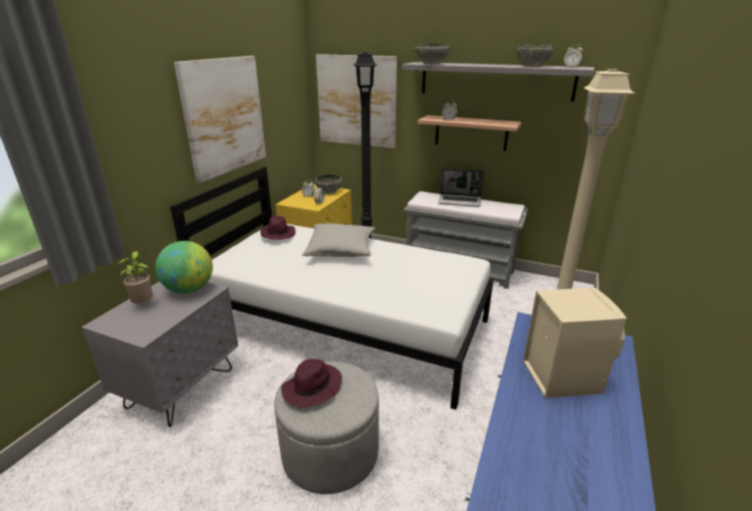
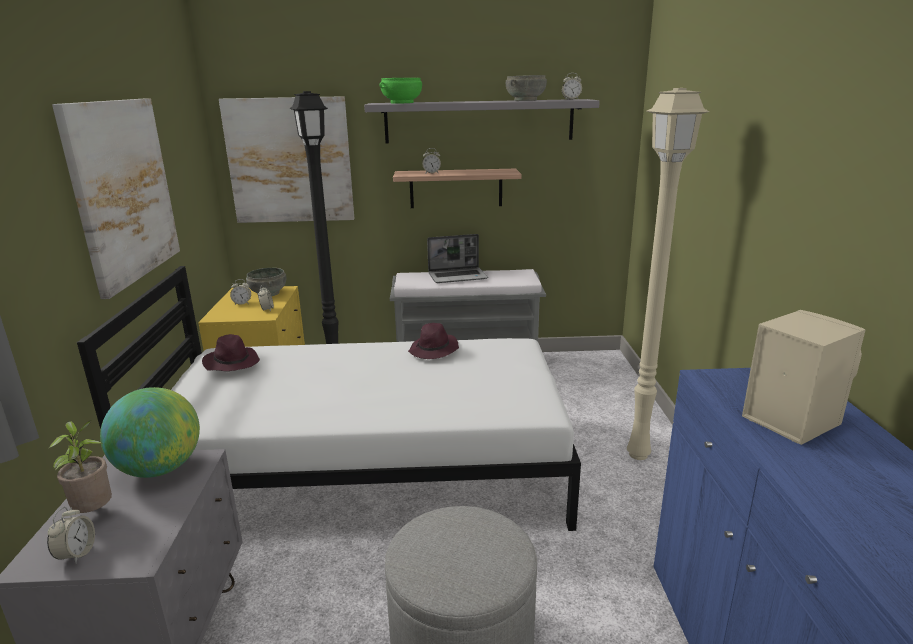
camera: 25 degrees left, 5 degrees down
purple hat [281,359,342,408] -> purple hat moved to [408,323,459,359]
grey pillow [302,223,375,257] -> none
grey bowl [414,44,451,64] -> green bowl [379,78,422,104]
none -> alarm clock [47,507,95,564]

